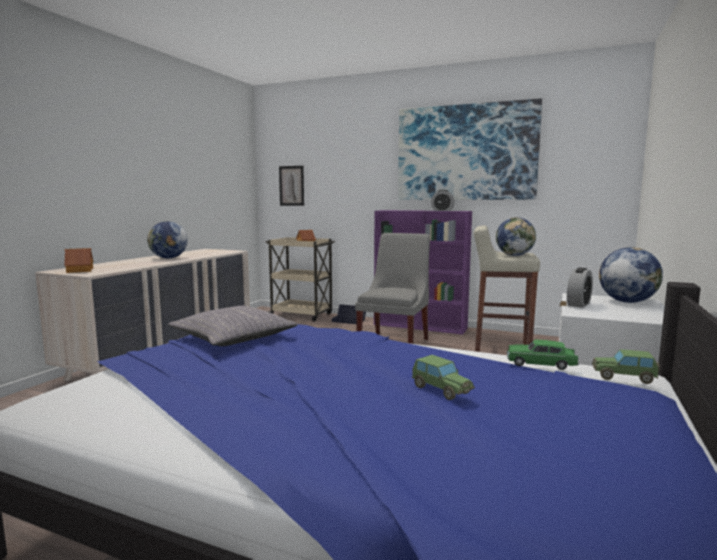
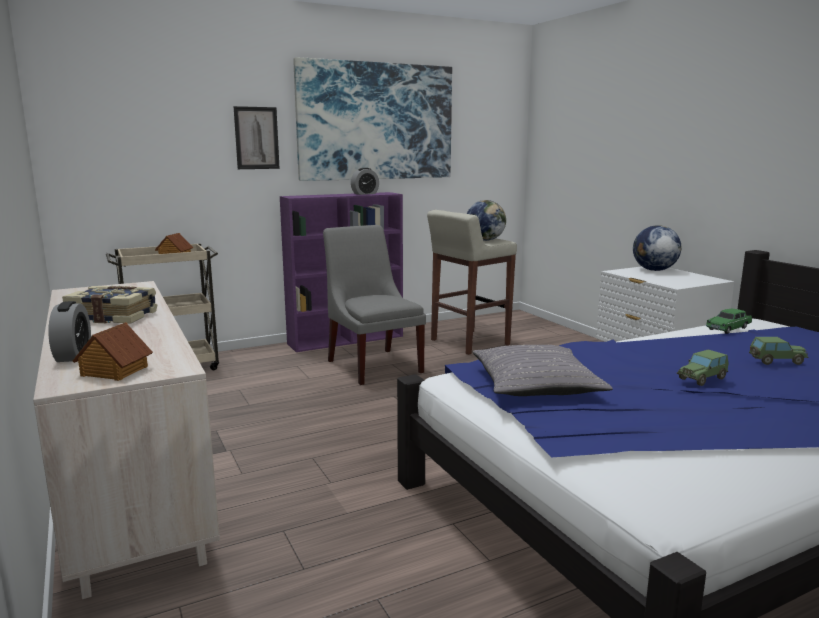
camera: 50 degrees left, 5 degrees up
globe [147,221,188,258] -> book [62,286,157,323]
picture [279,166,304,206] -> picture moved to [233,106,280,169]
black storage box [332,304,366,324] -> none
alarm clock [567,267,593,308] -> alarm clock moved to [48,301,91,362]
toy car [592,349,660,384] -> toy car moved to [677,349,729,386]

